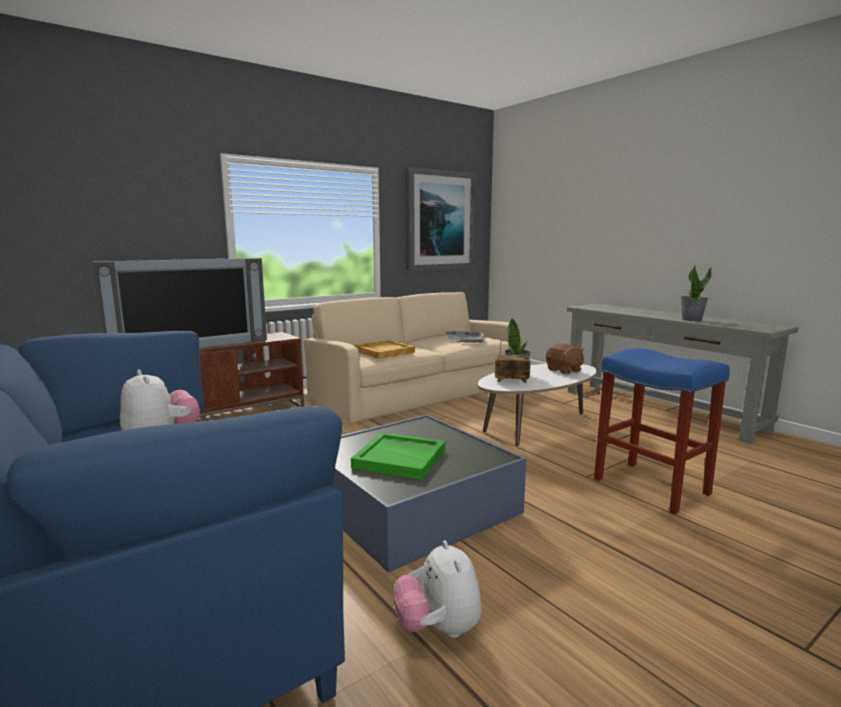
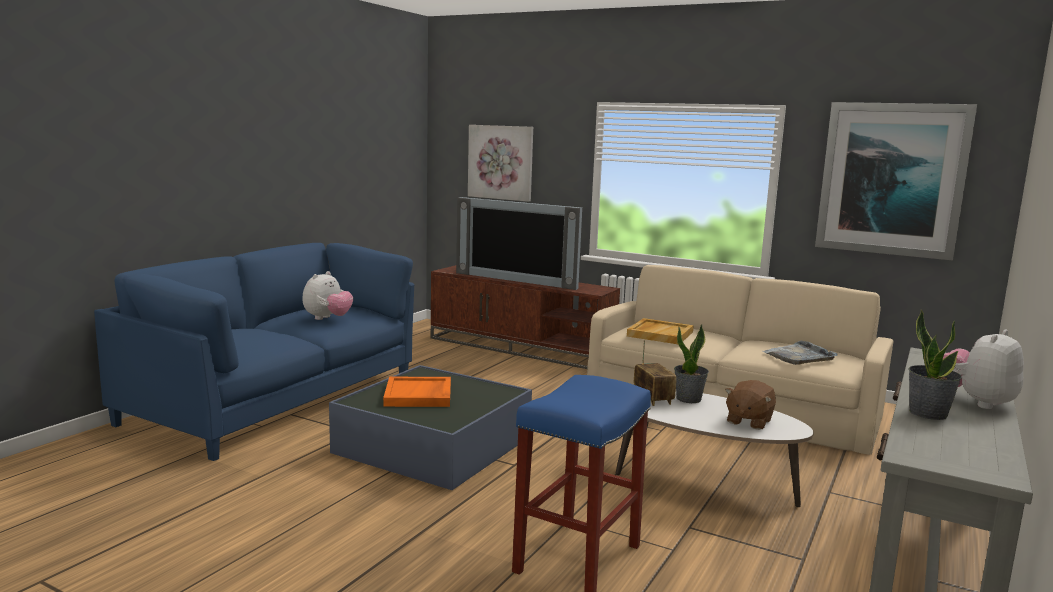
camera: 65 degrees right, 0 degrees up
green tray [351,432,445,480] -> orange tray [383,377,451,407]
plush toy [393,540,481,638] -> plush toy moved to [943,329,1024,409]
none -> picture [468,125,533,202]

